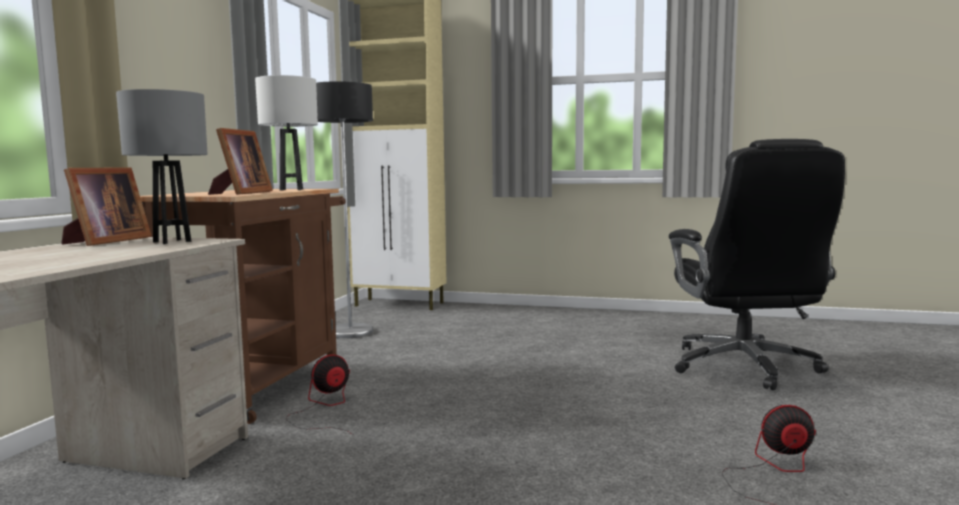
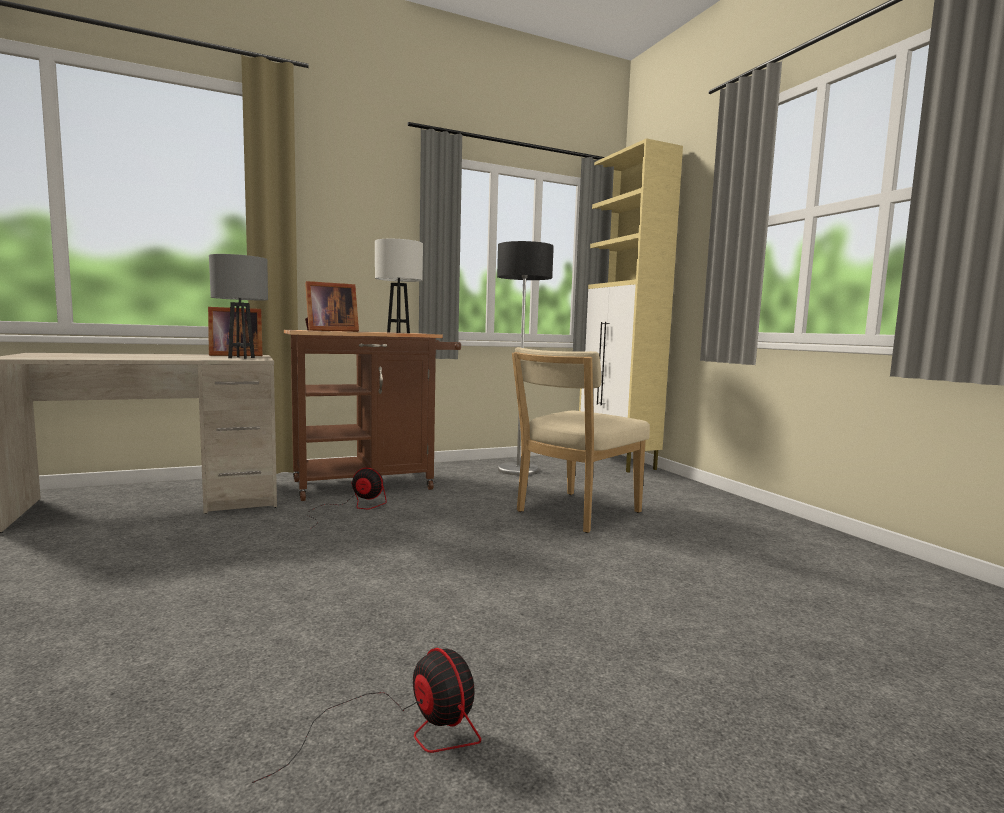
camera: 50 degrees right, 0 degrees up
black office chair [669,139,845,391] -> none
none -> beige chair [512,347,650,533]

